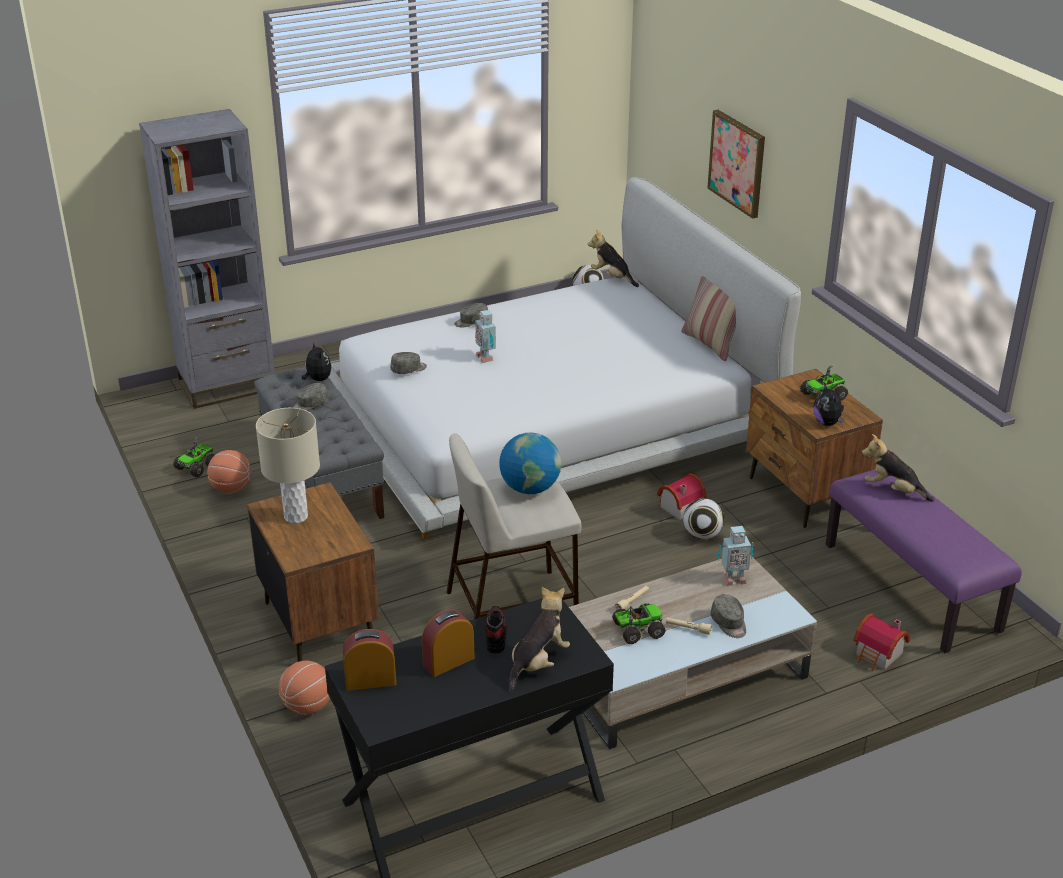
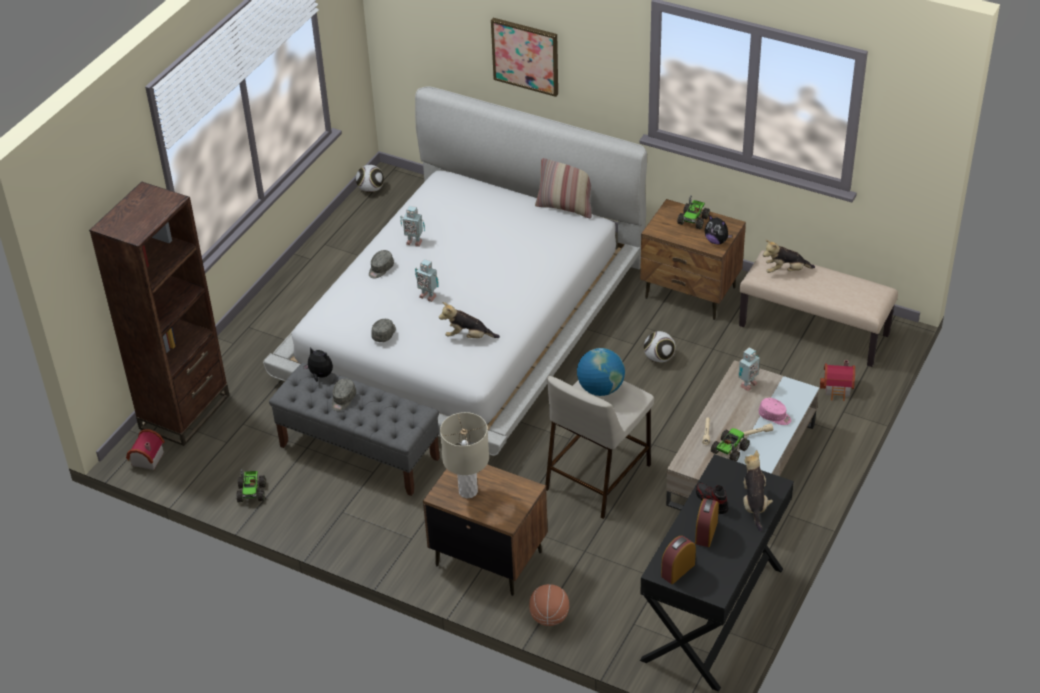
camera: 35 degrees left, 10 degrees up
grey bookcase [139,109,275,409] -> brown bookcase [89,181,229,446]
basketball [207,450,251,493] -> none
plush toy [588,230,639,287] -> plush toy moved to [439,302,500,338]
toy house [657,473,706,520] -> toy house moved to [126,429,165,470]
grey cap [711,594,746,638] -> pink cap [759,398,791,425]
purple bench [826,469,1022,654] -> beige bench [739,250,898,367]
none -> toy robot [400,206,425,247]

